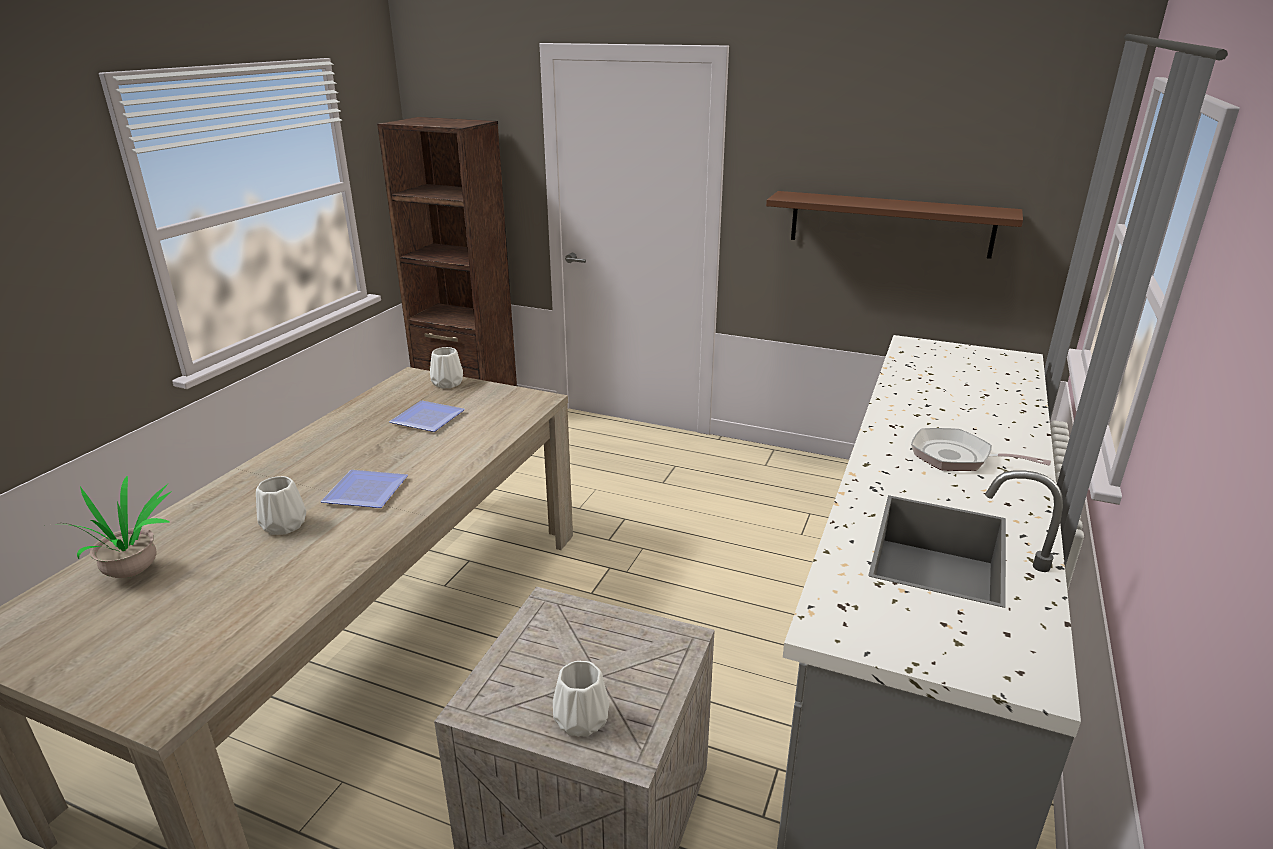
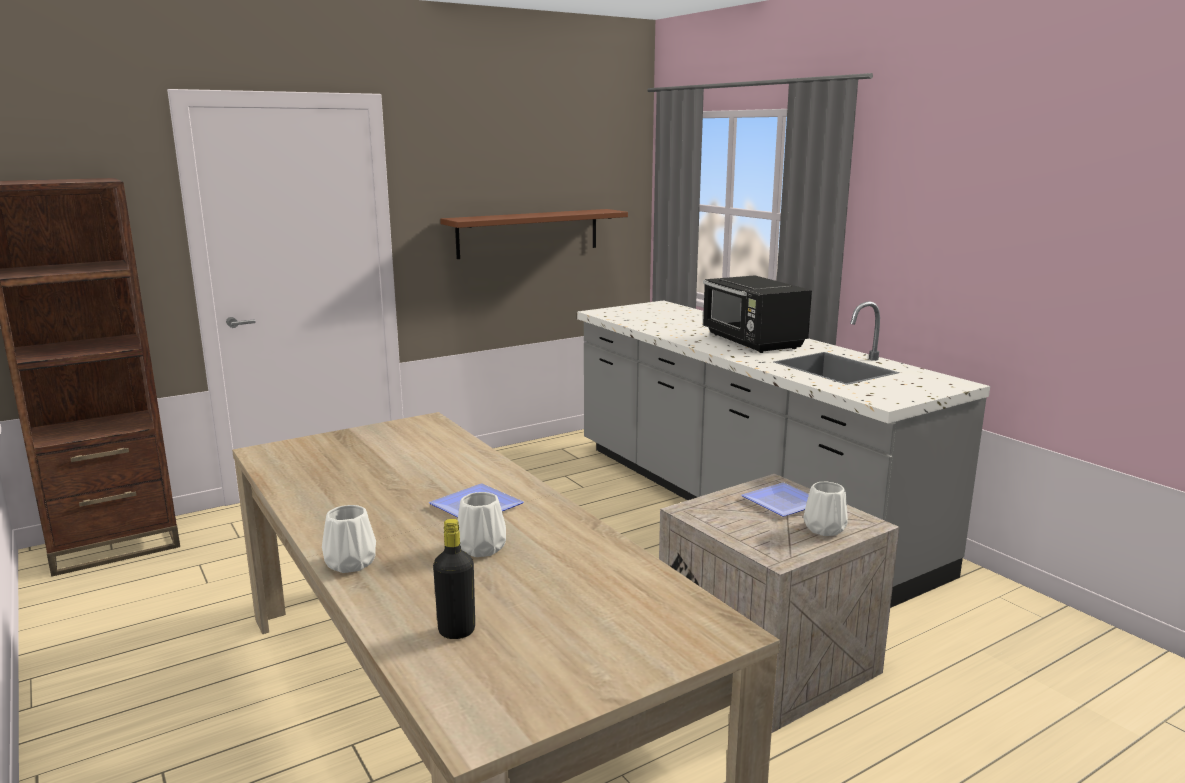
camera: 55 degrees left, 10 degrees down
potted plant [64,476,172,578] -> black bottle [433,519,475,639]
plate [389,401,465,432] -> plate moved to [741,483,809,517]
white vase [430,347,463,388] -> white vase moved to [322,505,376,573]
frying pan [911,428,1051,471] -> black microwave [703,275,812,353]

